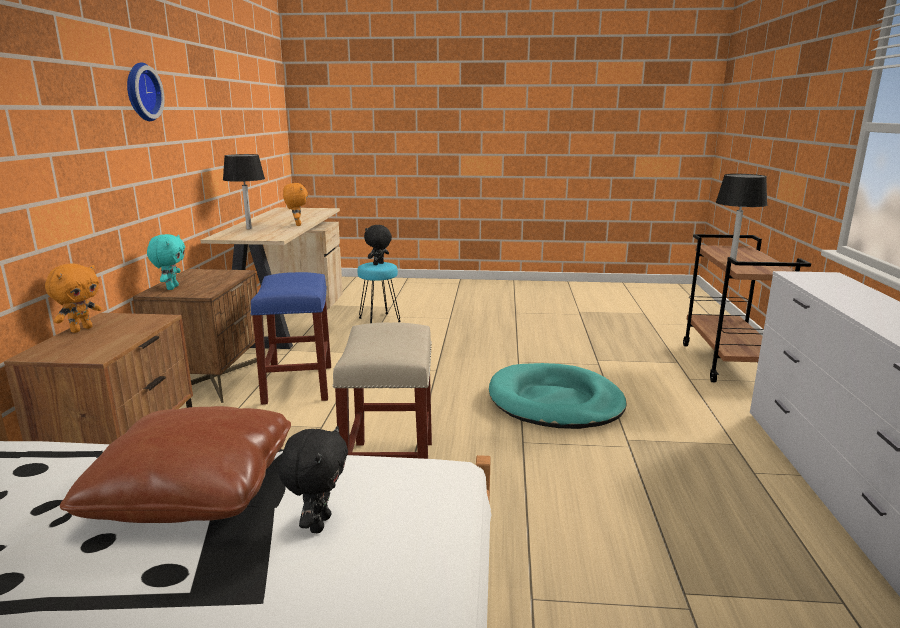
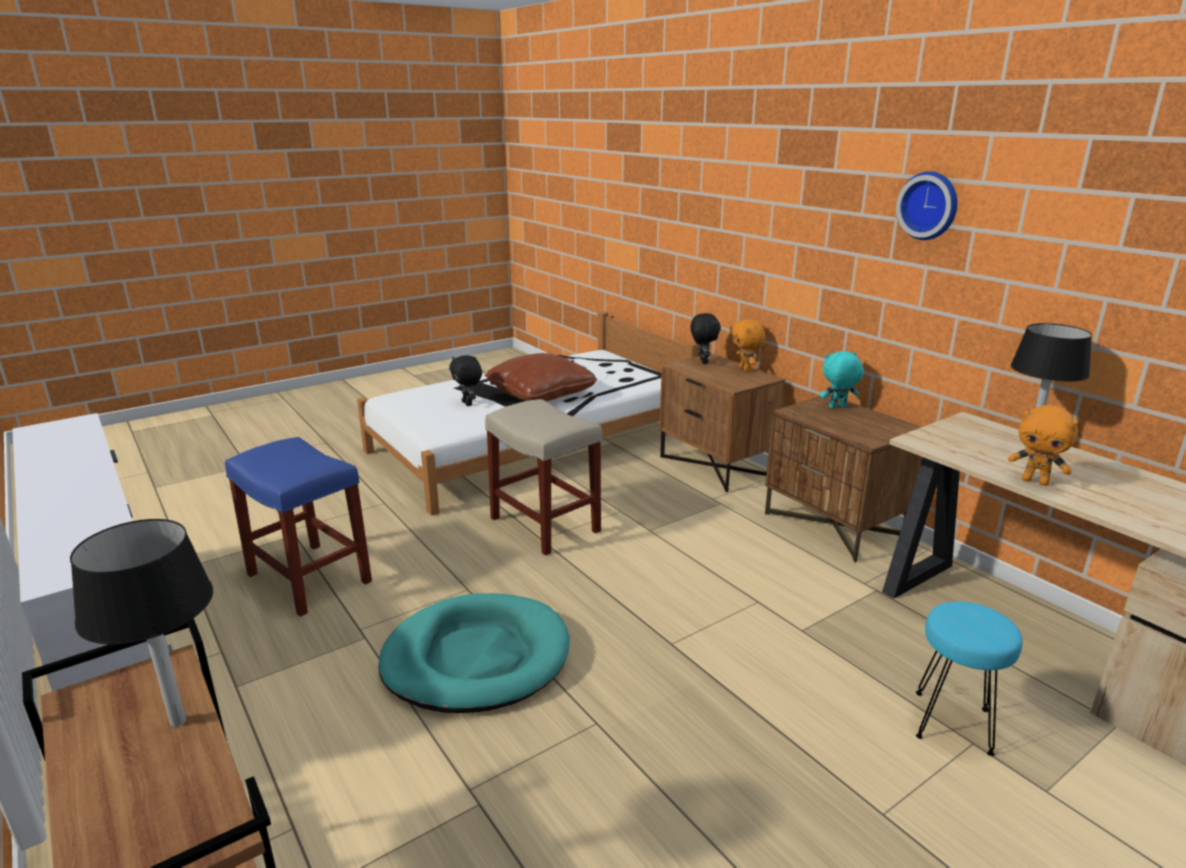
camera: 140 degrees right, 5 degrees up
turquoise plush toy [147,234,185,290] -> turquoise plush toy turned 120 degrees clockwise [820,351,864,408]
blue stool [250,272,331,405] -> blue stool moved to [225,437,372,617]
black plush toy [364,225,392,265] -> black plush toy moved to [690,313,721,364]

